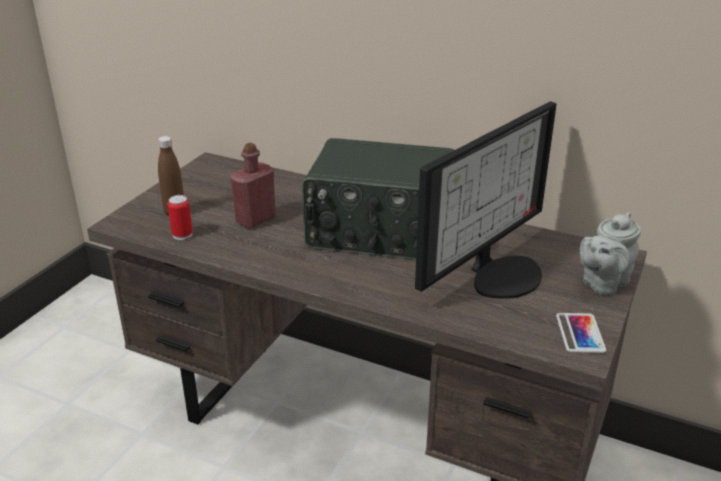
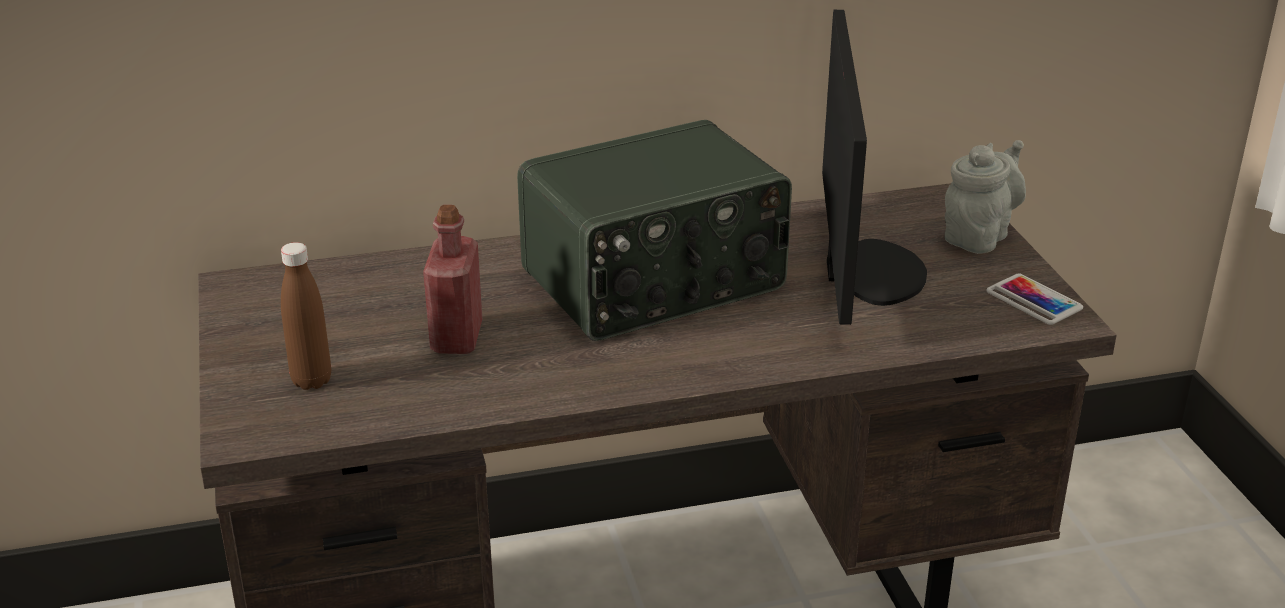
camera: 40 degrees left, 0 degrees up
can [168,195,193,240] -> none
grey teapot [580,212,641,295] -> grey teapot turned 150 degrees counterclockwise [945,140,1026,254]

